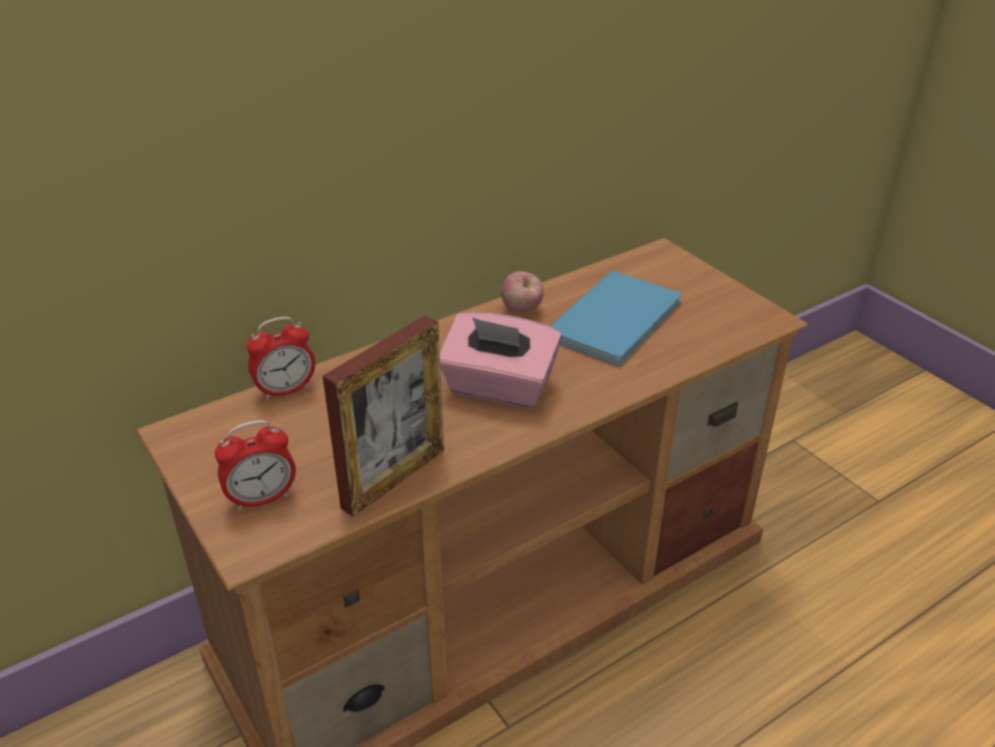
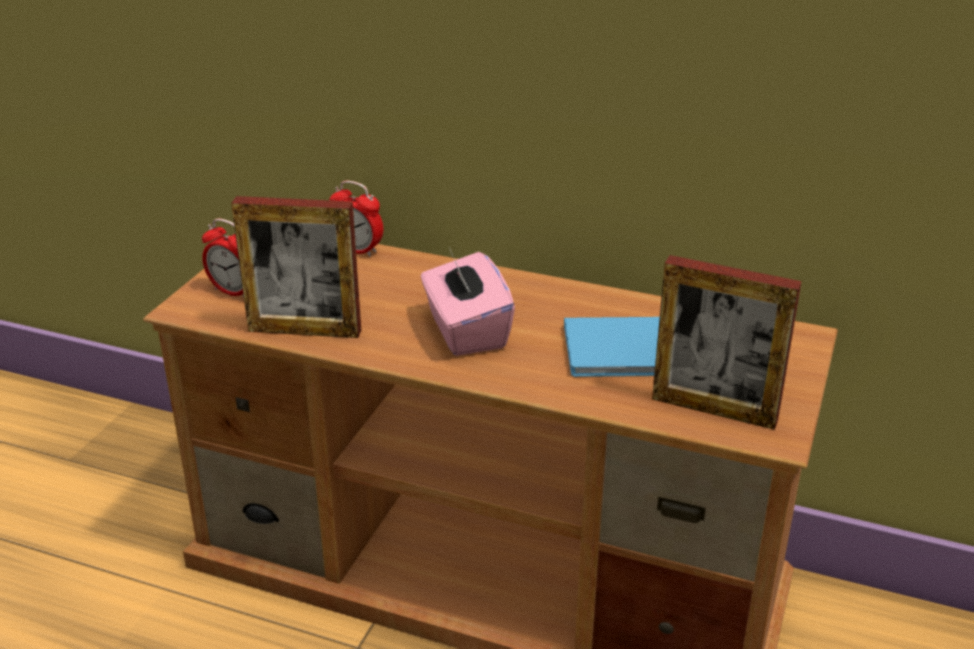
camera: 55 degrees right, 5 degrees down
apple [501,271,544,312] -> none
none -> picture frame [652,255,802,430]

